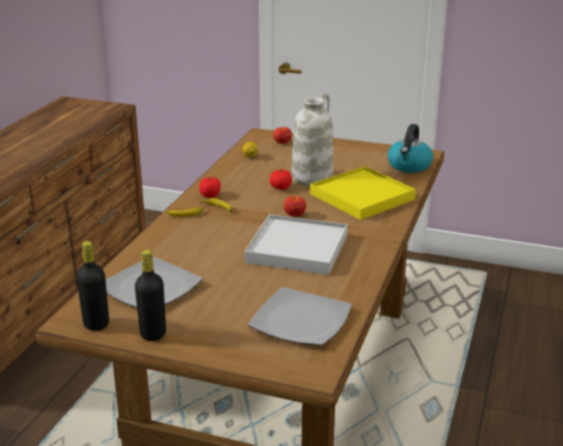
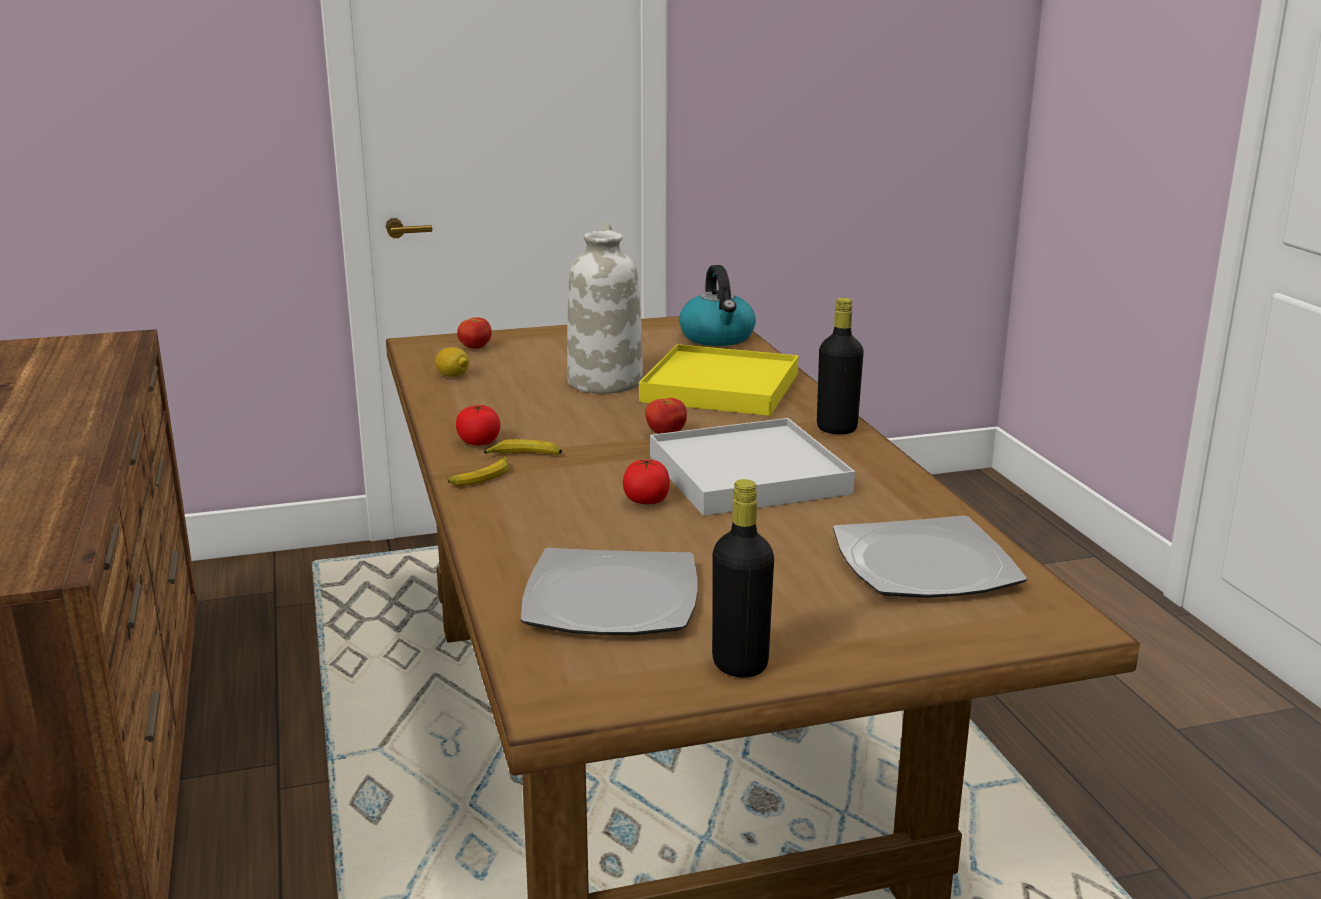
camera: 35 degrees left, 5 degrees down
black bottle [76,241,109,331] -> black bottle moved to [817,298,864,434]
tomato [270,169,292,190] -> tomato moved to [623,459,670,504]

